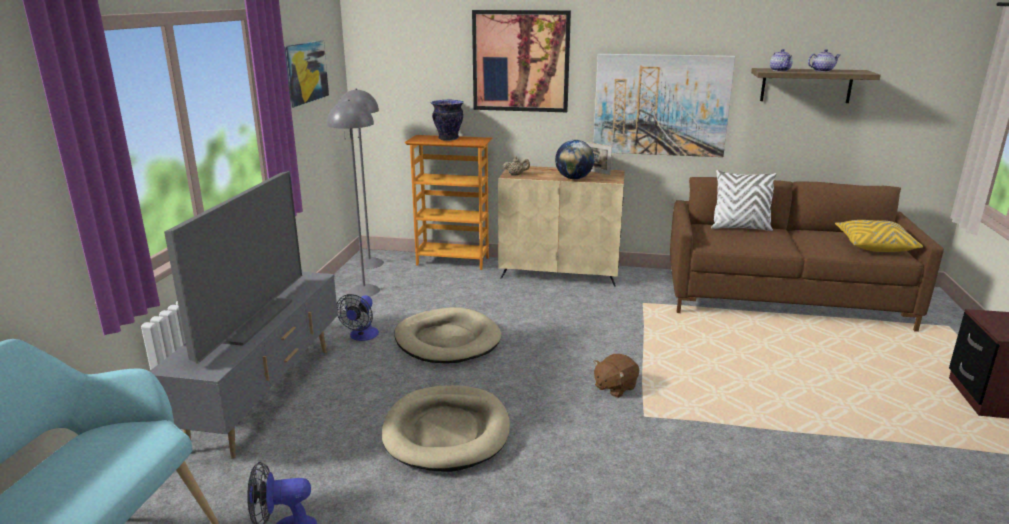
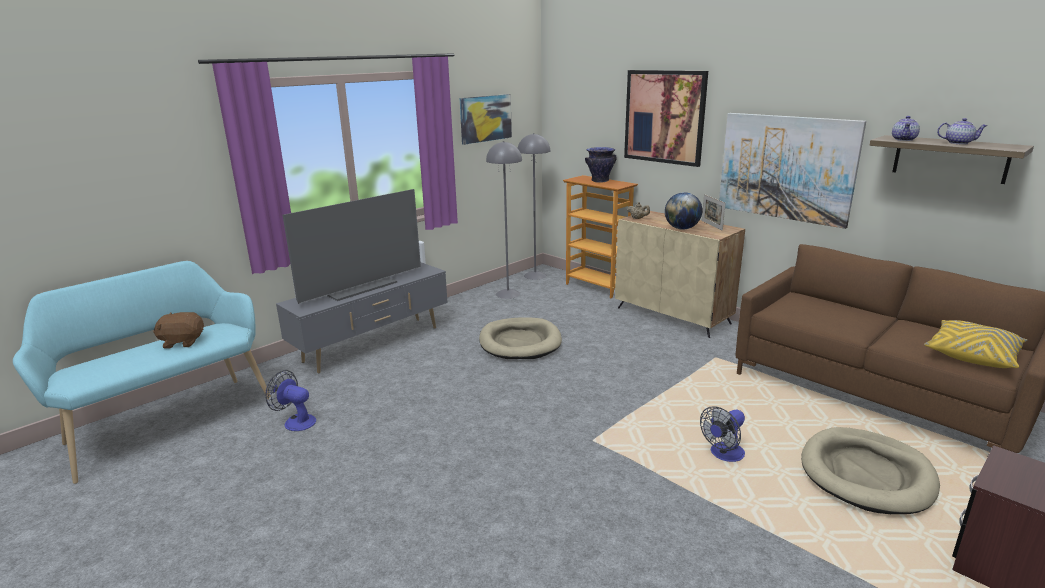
camera: 35 degrees right, 0 degrees up
fan [337,294,379,341] -> fan moved to [700,406,745,462]
beige dog bed [382,385,510,472] -> beige dog bed moved to [801,427,940,514]
brown plush toy [593,354,639,398] -> brown plush toy moved to [153,312,204,349]
white pillow [711,170,776,231] -> none

